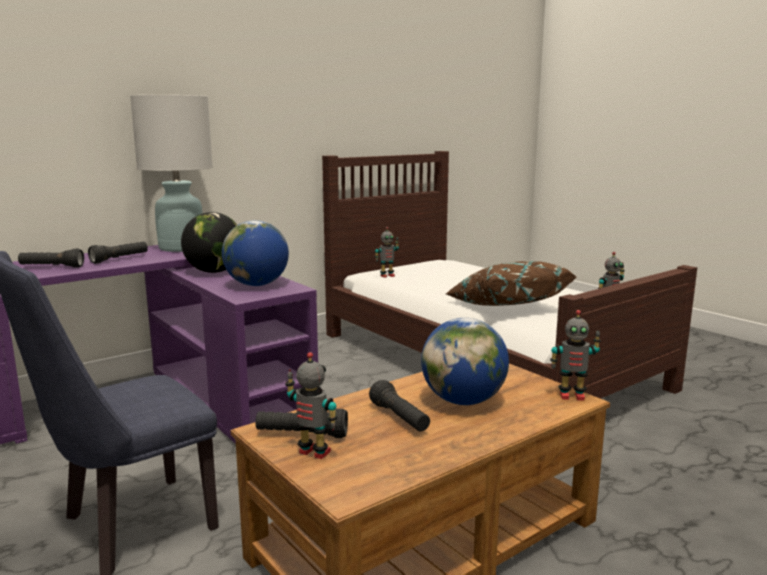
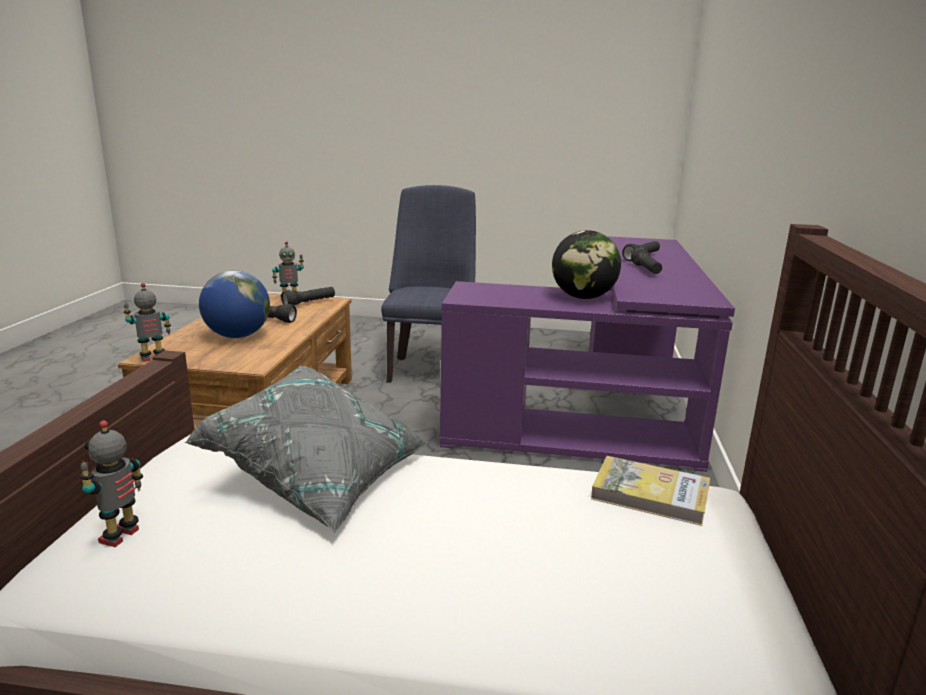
camera: 135 degrees right, 5 degrees up
white table lamp [130,95,213,252] -> none
globe [222,220,289,286] -> none
toy robot [375,227,399,278] -> book [591,456,710,526]
brown pillow [446,261,576,306] -> grey pillow [185,366,428,533]

